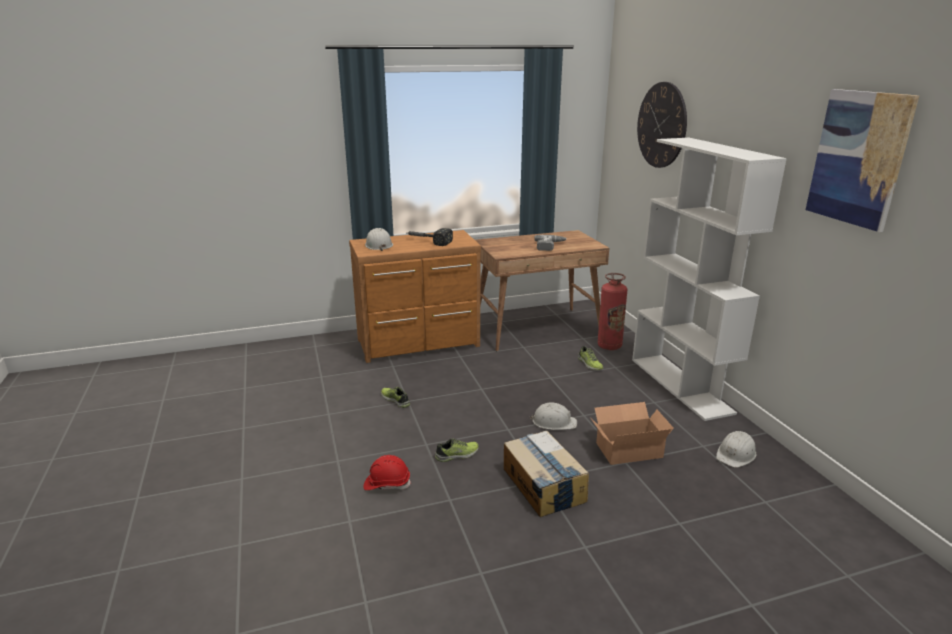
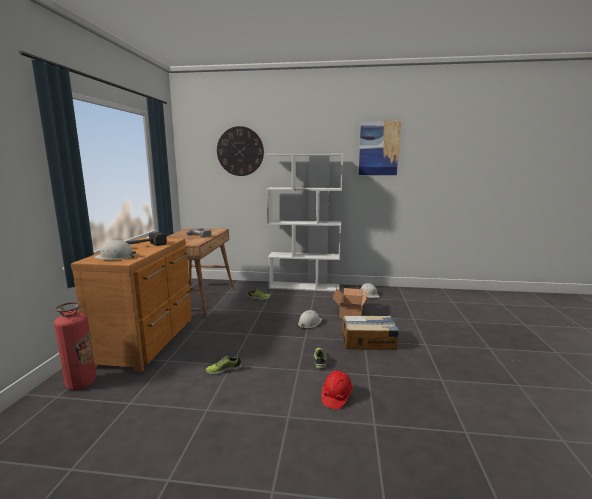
camera: 65 degrees left, 10 degrees down
fire extinguisher [597,273,628,350] -> fire extinguisher moved to [54,302,96,390]

